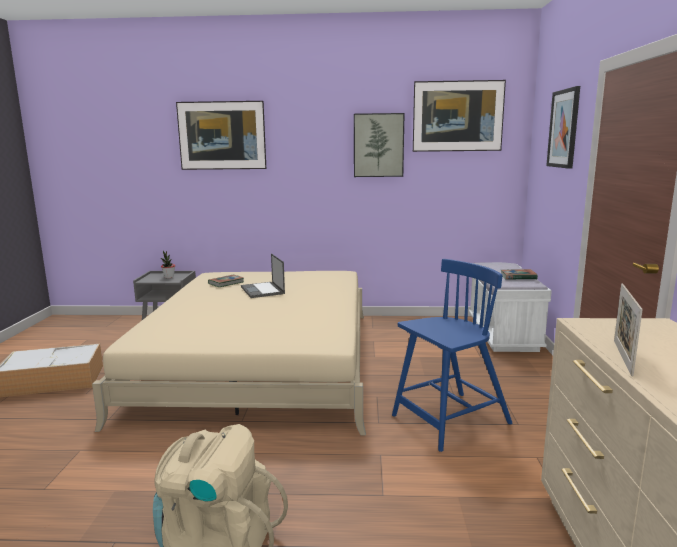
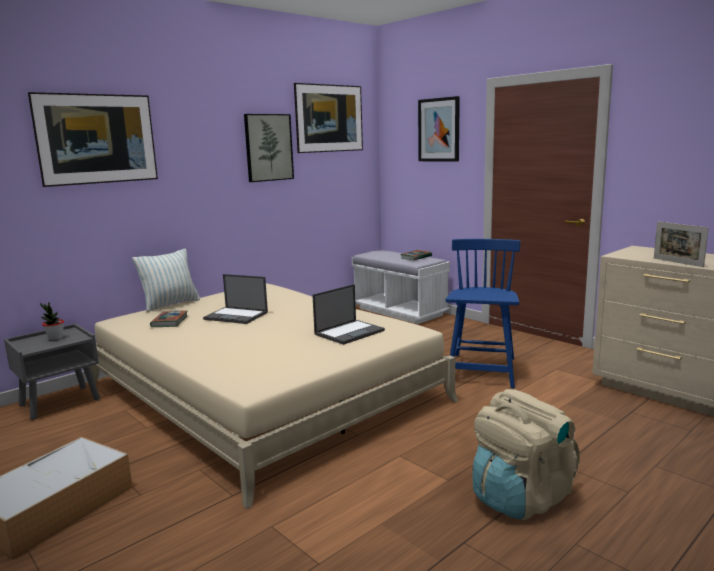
camera: 45 degrees left, 0 degrees up
none -> pillow [133,249,200,312]
none -> laptop [312,284,385,345]

